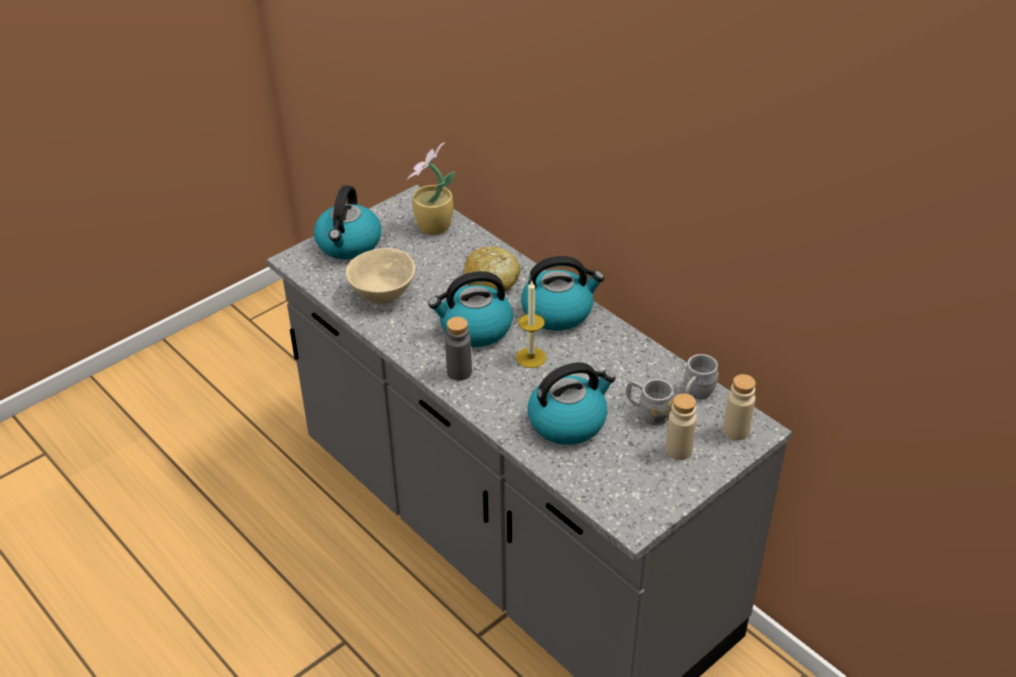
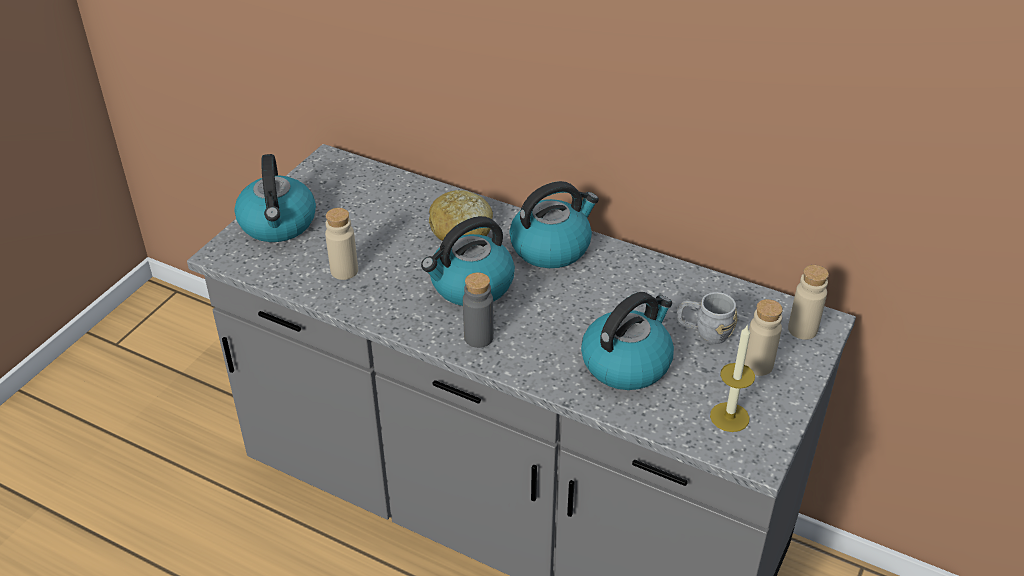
camera: 20 degrees left, 0 degrees up
beige bowl [346,248,415,304] -> beige bottle [325,208,358,280]
potted plant [407,143,455,235] -> none
candle [516,280,547,368] -> candle moved to [710,326,755,432]
grey mug [684,354,719,399] -> none

